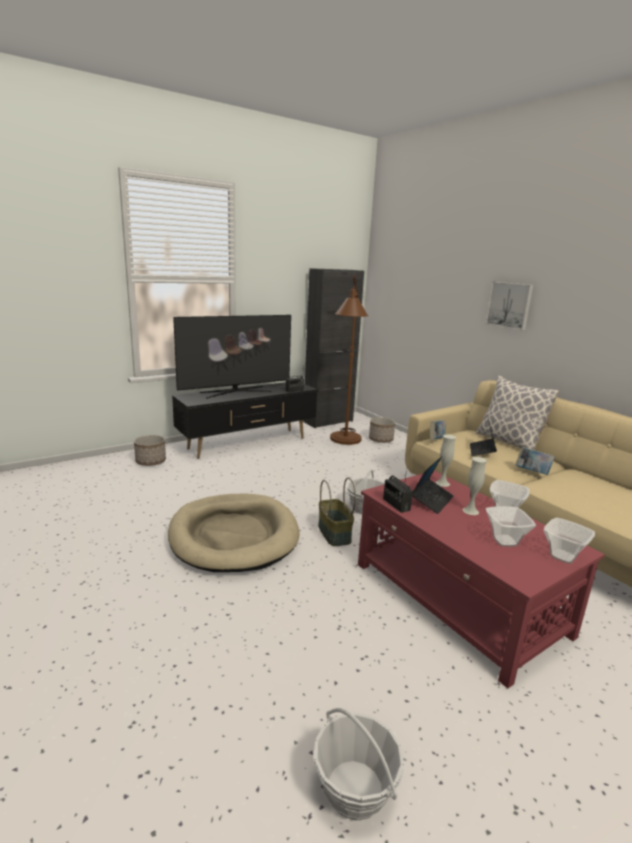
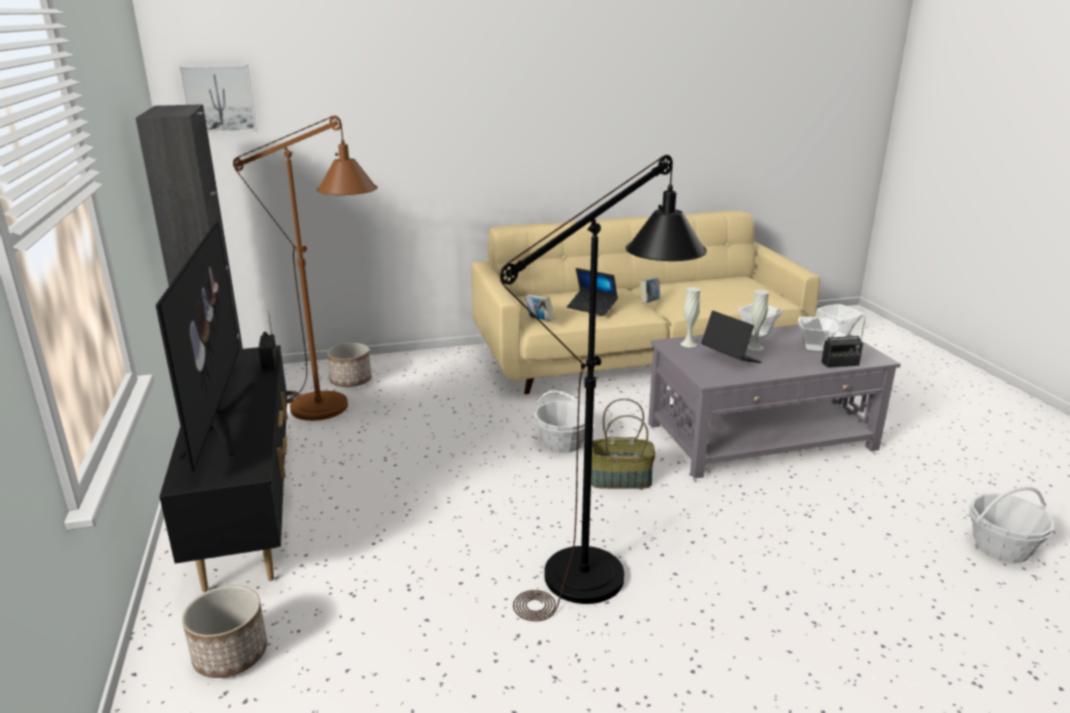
camera: 70 degrees left, 5 degrees up
beige dog bed [168,494,299,572] -> black floor lamp [500,155,707,621]
red coffee table [358,470,605,689] -> grey coffee table [648,325,901,479]
radio [383,468,413,513] -> radio moved to [821,320,865,368]
pillow [476,376,559,450] -> none
picture [486,282,533,330] -> picture moved to [179,65,257,133]

